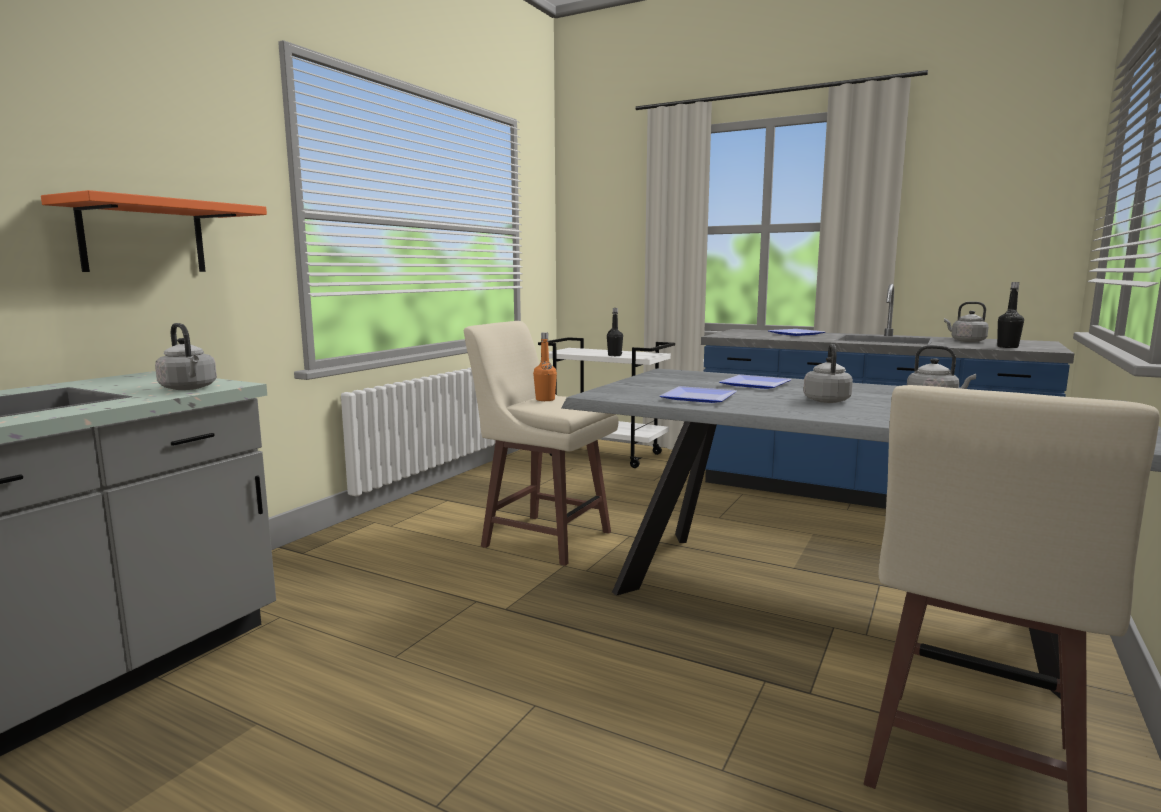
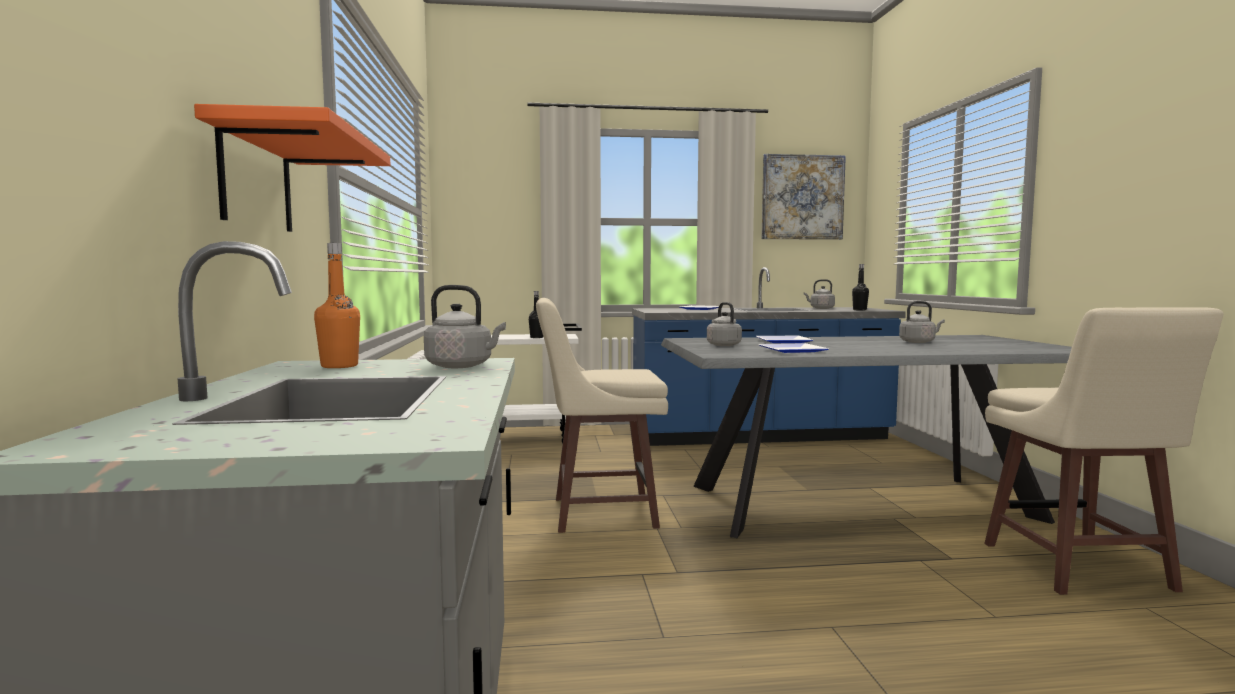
camera: 35 degrees left, 5 degrees down
orange bottle [533,332,557,401] -> orange bottle moved to [314,243,360,368]
grey kettle [803,344,853,403] -> grey kettle moved to [707,302,742,346]
none -> picture [762,154,846,240]

